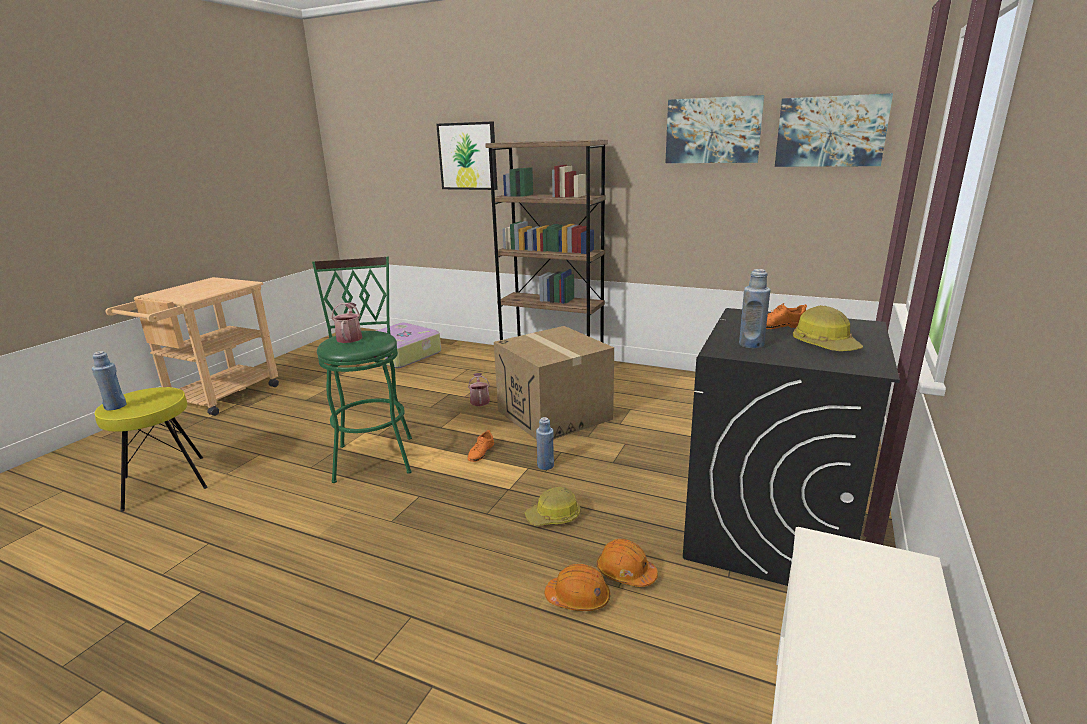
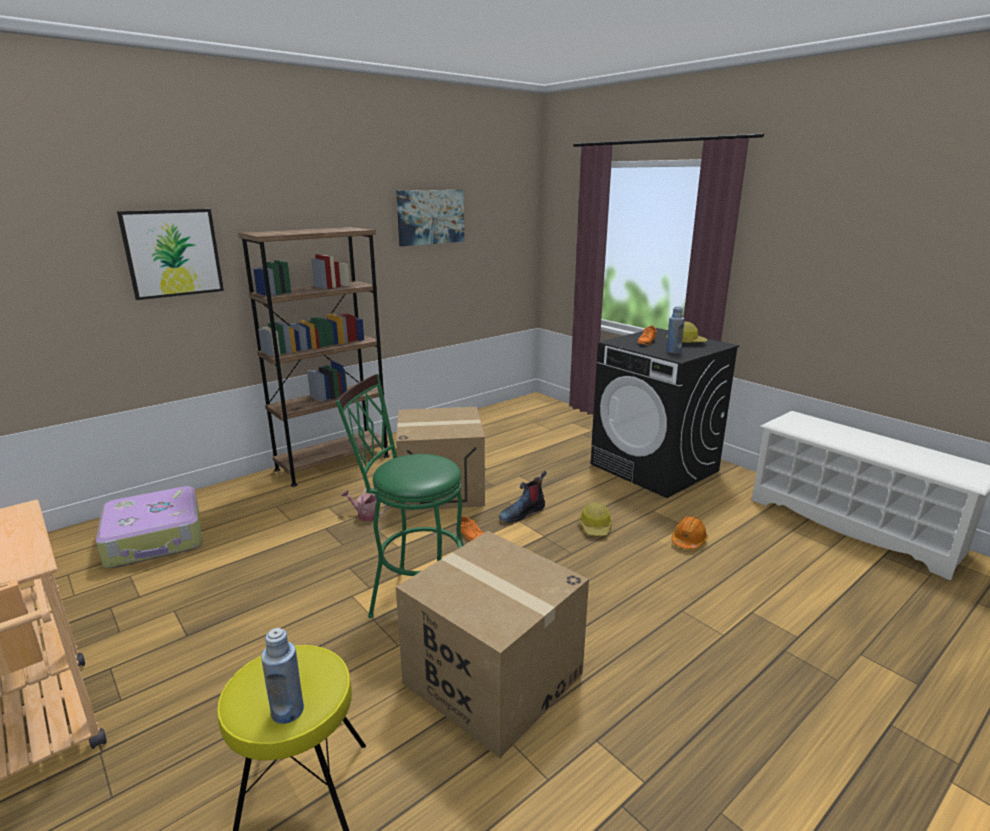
camera: 65 degrees left, 0 degrees up
watering can [331,302,362,343] -> none
blue bottle [536,417,554,470] -> boot [499,471,547,522]
orange hard hat [597,539,658,587] -> none
picture [775,93,893,167] -> none
none -> cardboard box [396,531,589,758]

